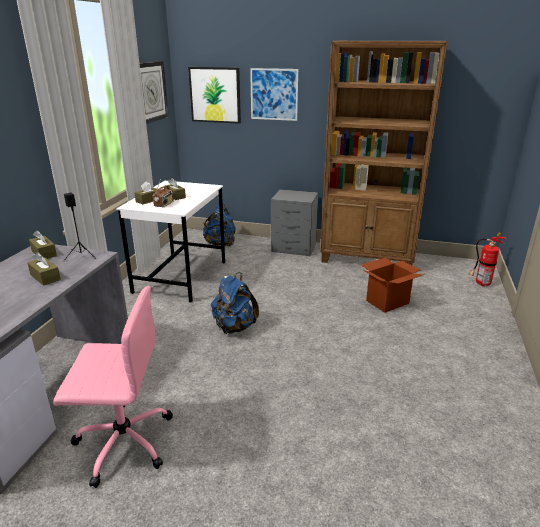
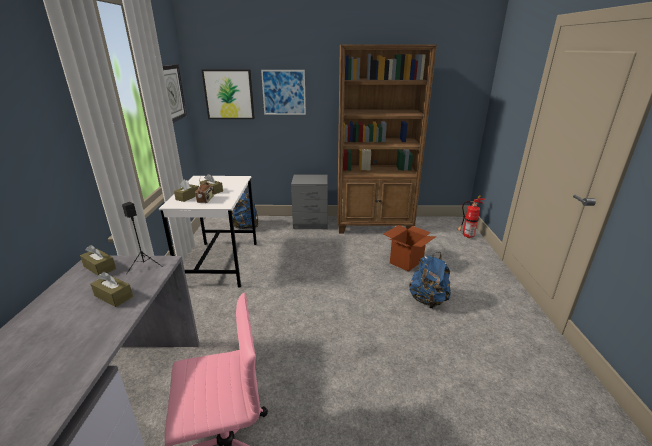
camera: 15 degrees left, 0 degrees up
blue backpack [211,273,259,334] -> blue backpack moved to [409,252,451,308]

